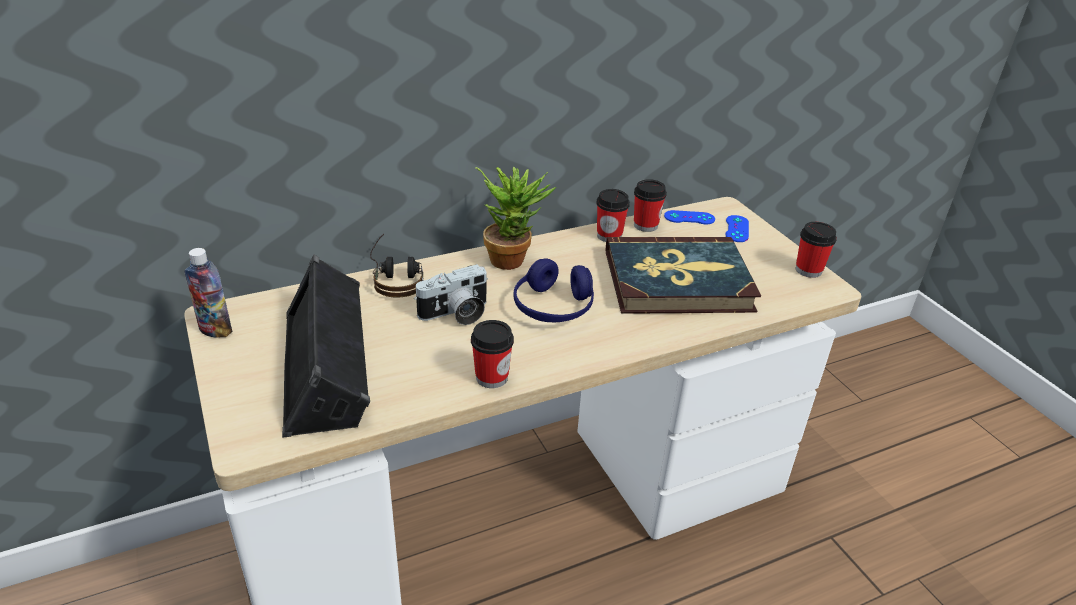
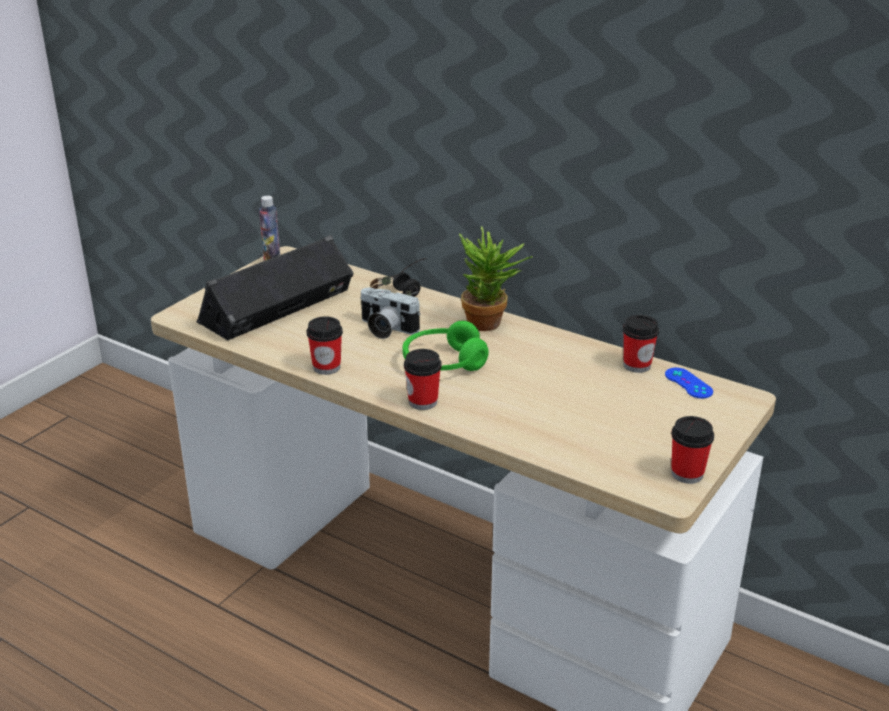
camera: 60 degrees right, 5 degrees down
blue headphones [514,258,594,322] -> green headphones [402,321,489,371]
cup [596,189,630,242] -> cup moved to [404,349,442,410]
book [606,237,761,314] -> none
blue game controller [725,215,749,242] -> none

